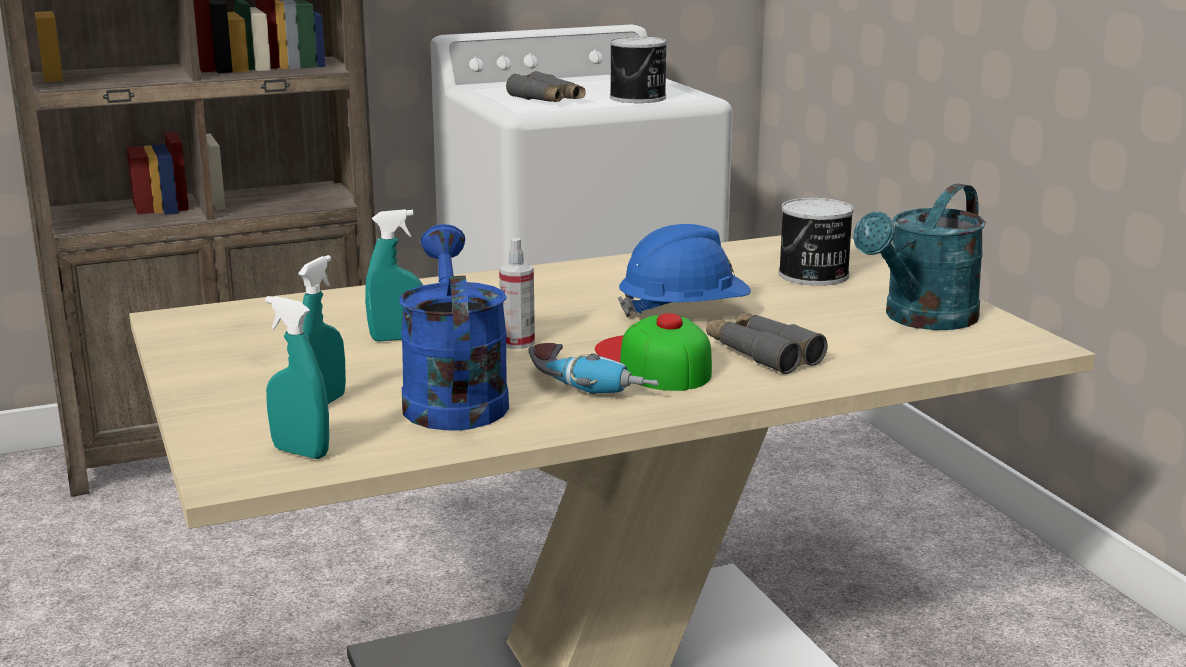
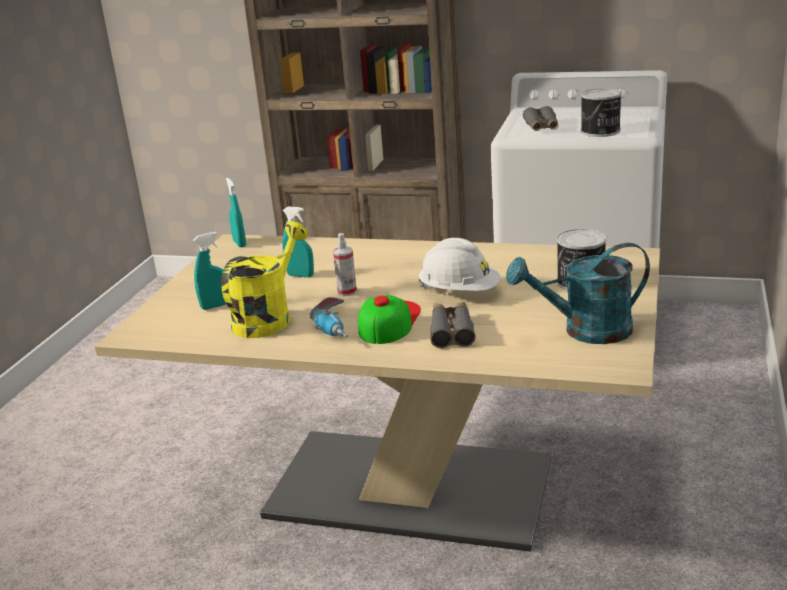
camera: 40 degrees right, 5 degrees up
turquoise spray bottle [265,296,329,459] -> turquoise spray bottle moved to [226,178,246,247]
blue watering can [399,224,509,431] -> yellow watering can [221,221,308,338]
blue hard hat [618,224,751,317] -> white hard hat [418,238,500,291]

